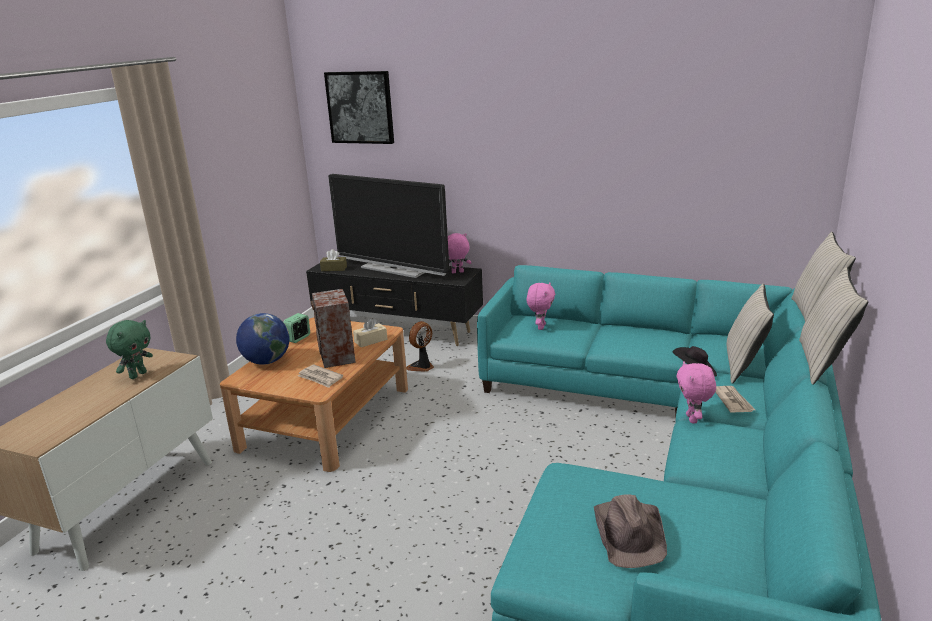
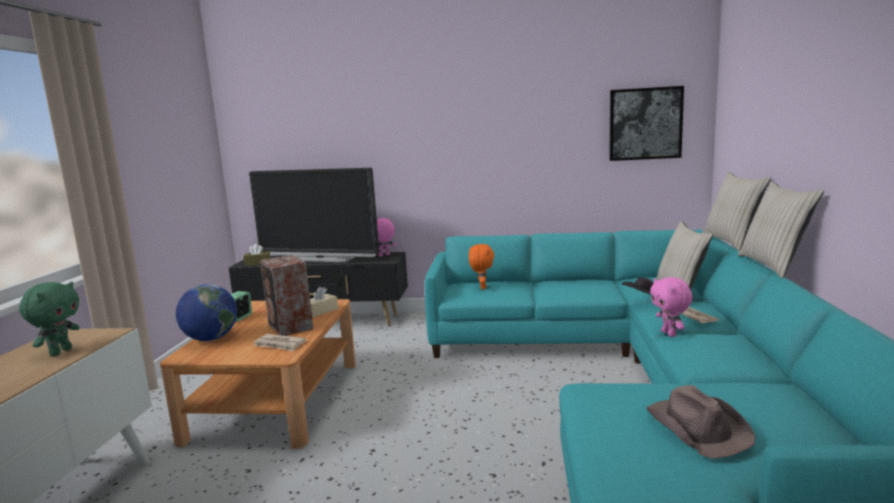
camera: 15 degrees left, 10 degrees down
picture [324,71,394,144] -> picture moved to [609,86,684,161]
fan [406,321,434,372] -> none
pink plush toy [527,283,555,330] -> orange plush toy [469,244,494,289]

